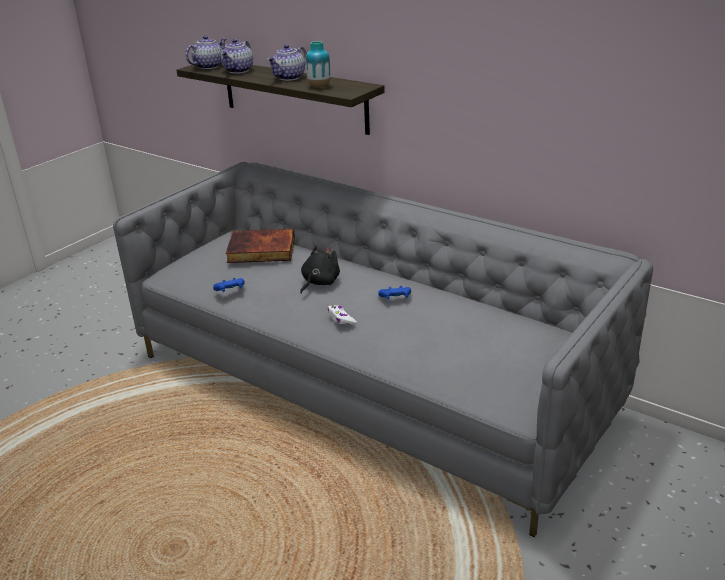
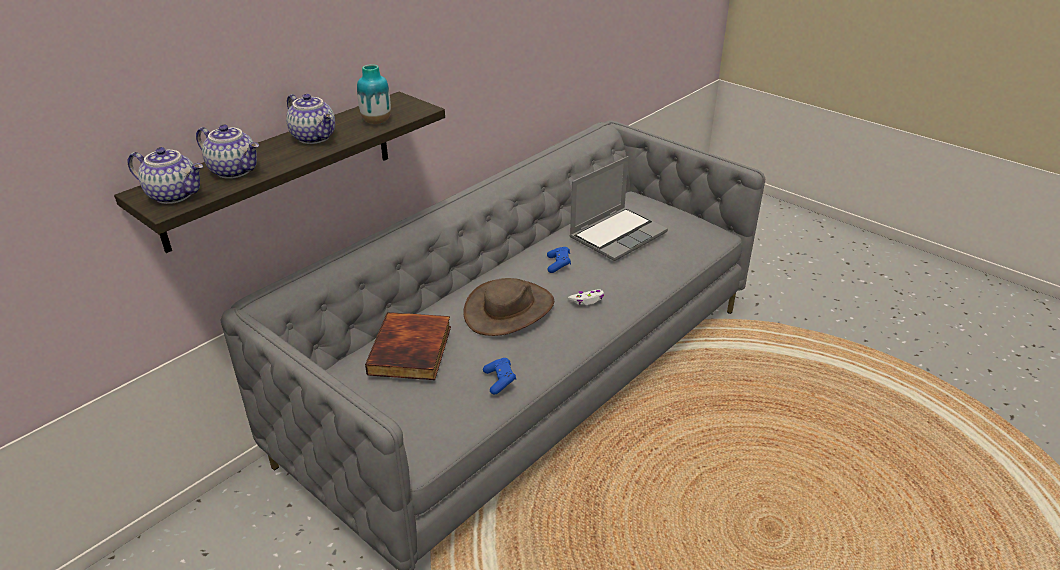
camera: 85 degrees left, 5 degrees up
teapot [186,35,226,69] -> teapot turned 150 degrees clockwise [127,147,203,204]
black plush toy [300,246,340,294] -> brown hat [463,278,554,336]
none -> laptop [570,156,668,261]

